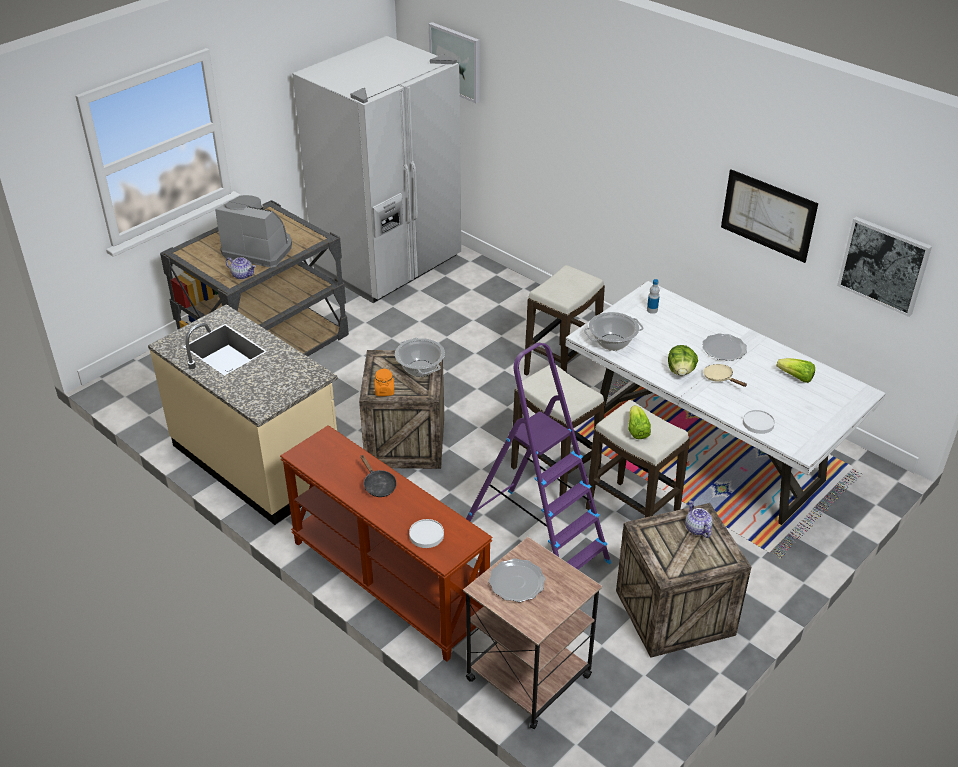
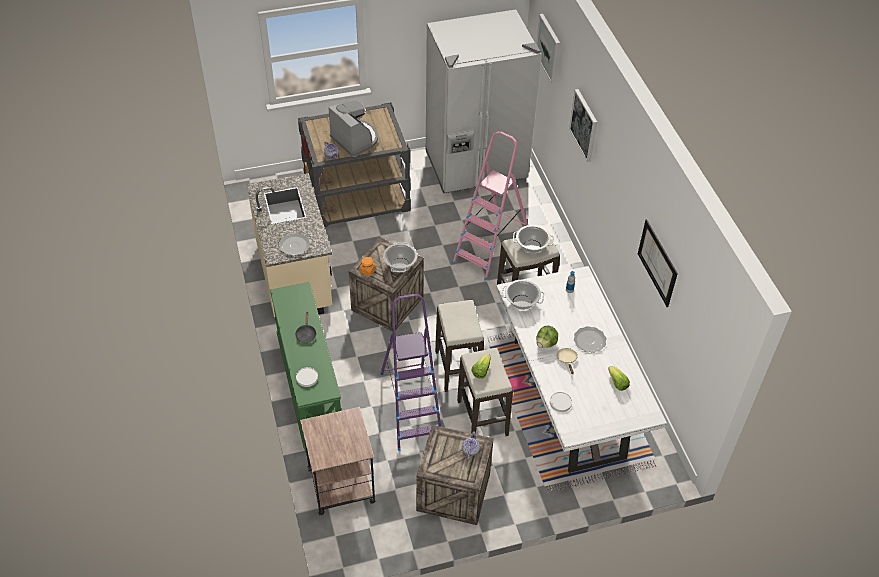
camera: 30 degrees right, 10 degrees up
brown console table [280,425,493,662] -> green console table [270,282,341,453]
plate [489,558,546,602] -> plate moved to [279,233,310,256]
picture [837,217,932,317] -> picture moved to [569,89,597,162]
none -> pink step ladder [452,131,528,281]
none -> cooking pot [513,225,554,253]

